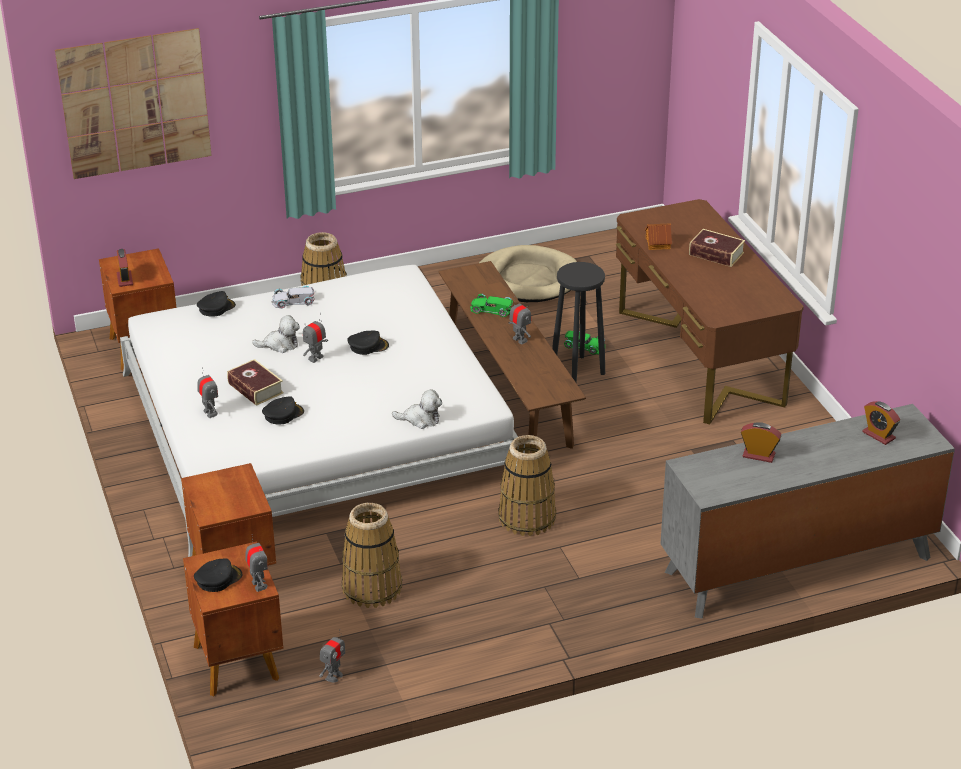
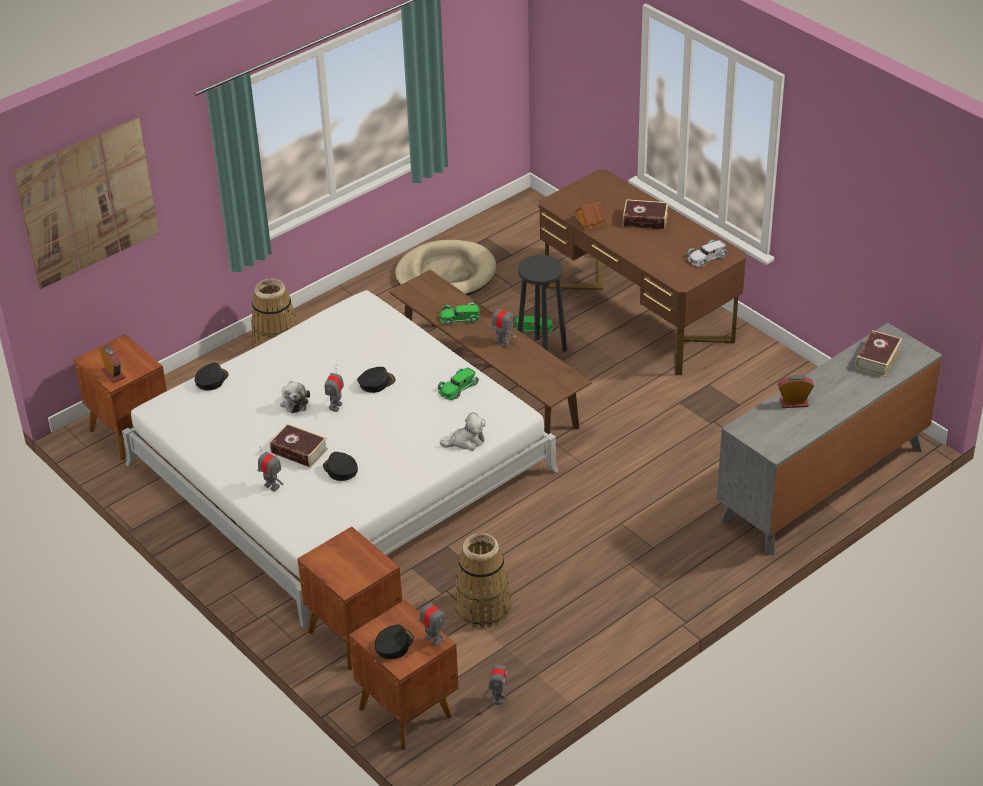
camera: 20 degrees left, 5 degrees up
plush toy [252,315,300,353] -> plush toy turned 105 degrees clockwise [280,381,310,413]
black cap [262,396,304,425] -> black cap turned 75 degrees counterclockwise [323,452,358,481]
white toy car [272,285,315,309] -> white toy car moved to [687,240,728,267]
basket [498,435,556,536] -> none
alarm clock [862,401,900,445] -> book [855,330,902,377]
none -> green toy car [437,368,479,400]

